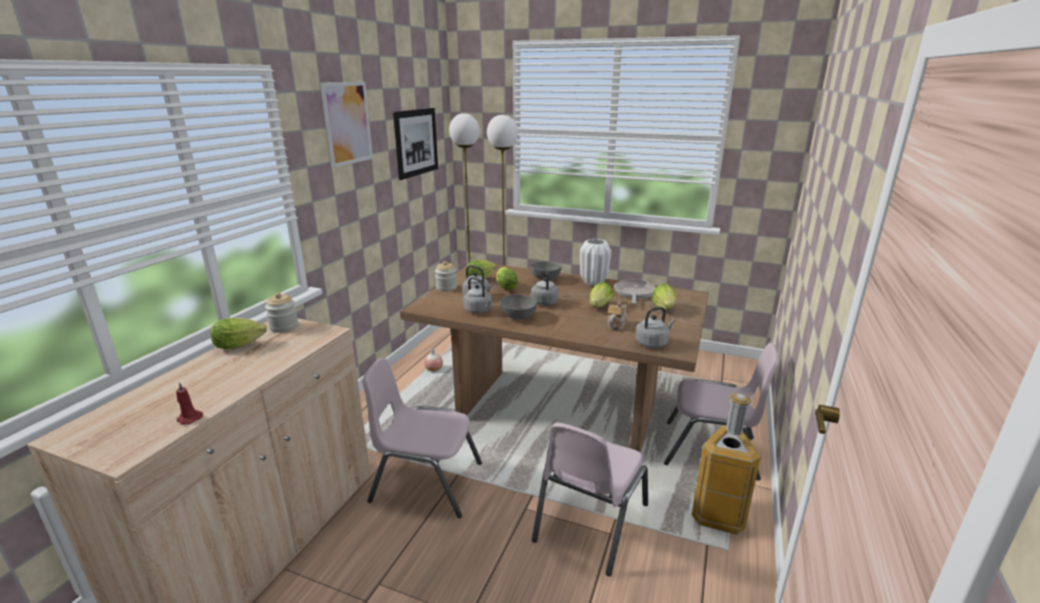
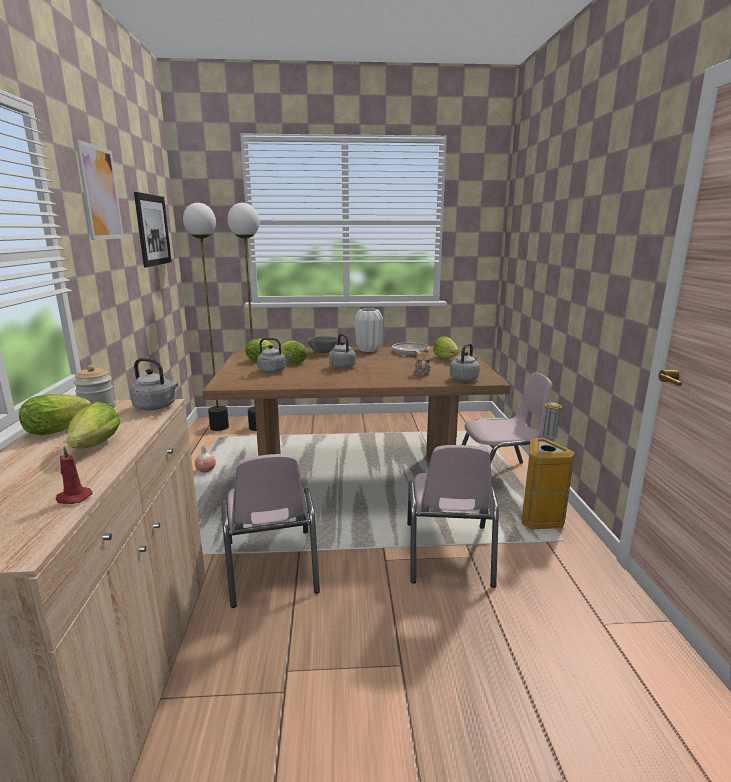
camera: 25 degrees left, 5 degrees down
pink chair [362,358,482,518] -> pink chair turned 90 degrees counterclockwise [221,454,320,608]
jar [435,261,457,291] -> none
grey kettle [463,277,493,314] -> grey kettle moved to [130,358,178,410]
grey bowl [500,294,537,319] -> none
lettuce [589,282,614,308] -> lettuce moved to [67,401,121,449]

